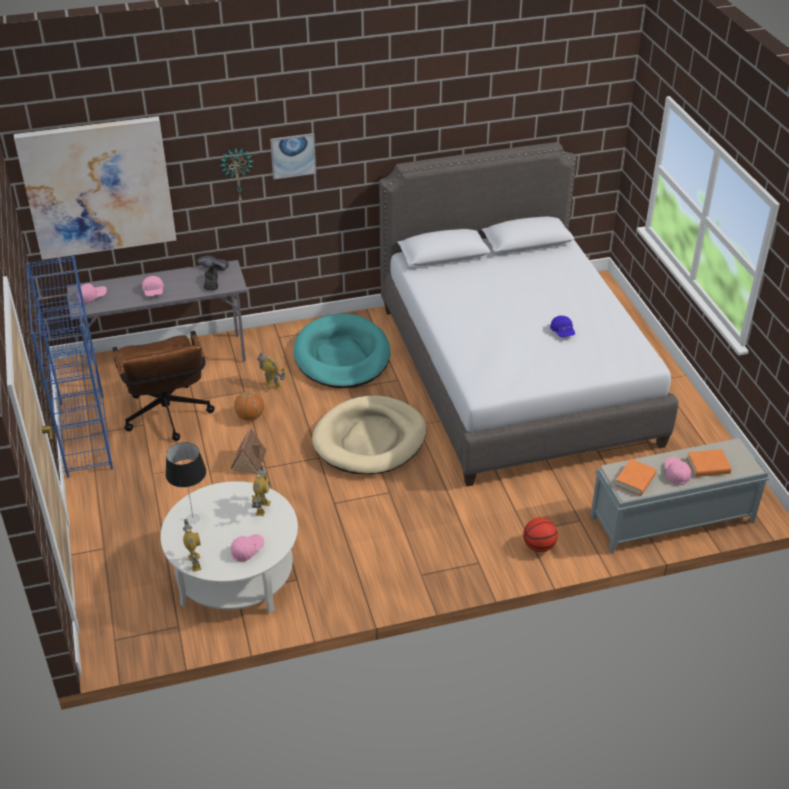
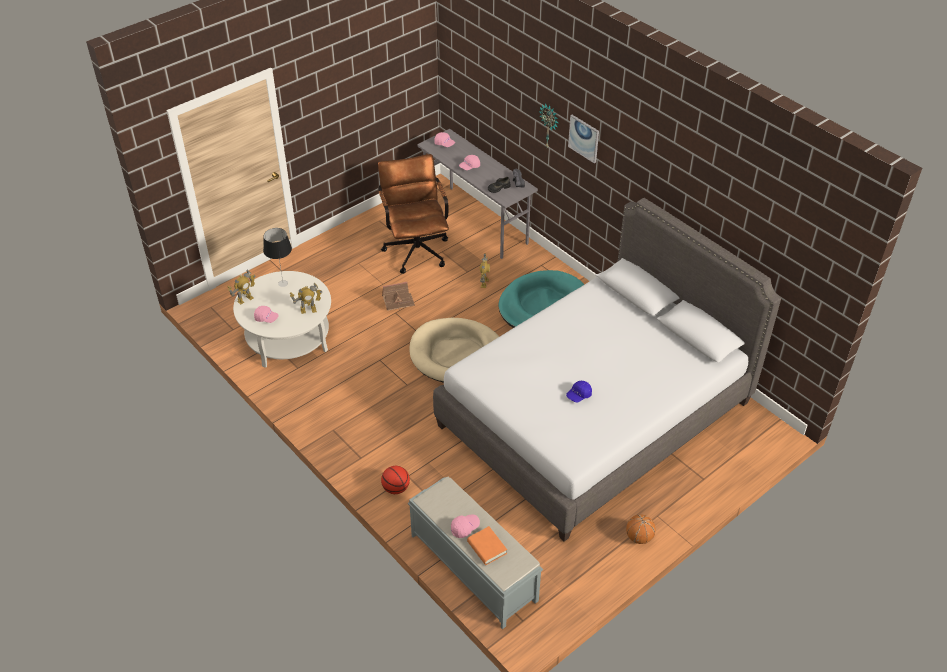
camera: 65 degrees right, 5 degrees up
picture [14,116,176,260] -> none
blue bookcase [26,256,113,478] -> none
brown office chair [112,331,215,441] -> brown office chair turned 120 degrees clockwise [378,154,449,274]
basketball [234,391,264,421] -> basketball moved to [626,514,656,544]
orange book [615,459,657,496] -> none

